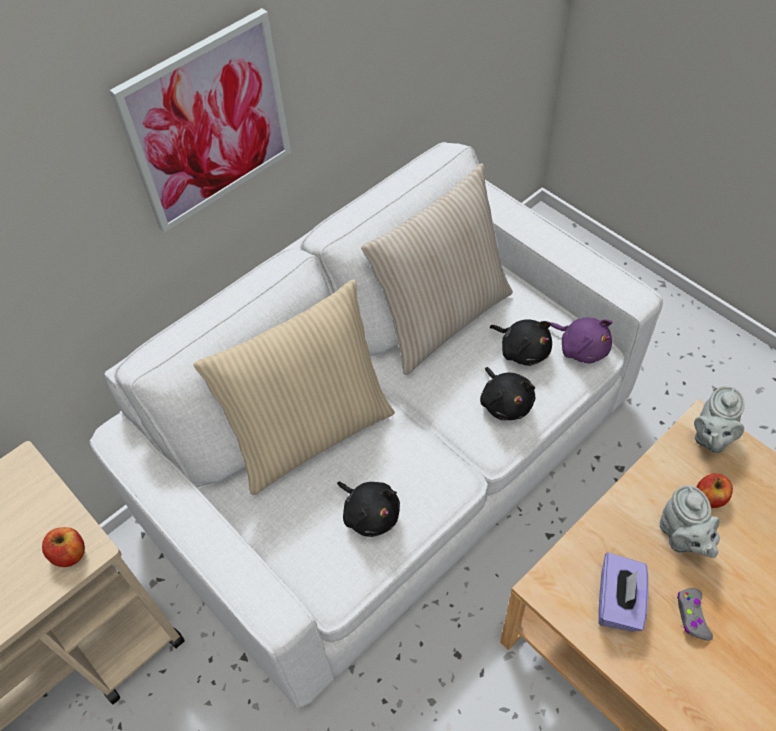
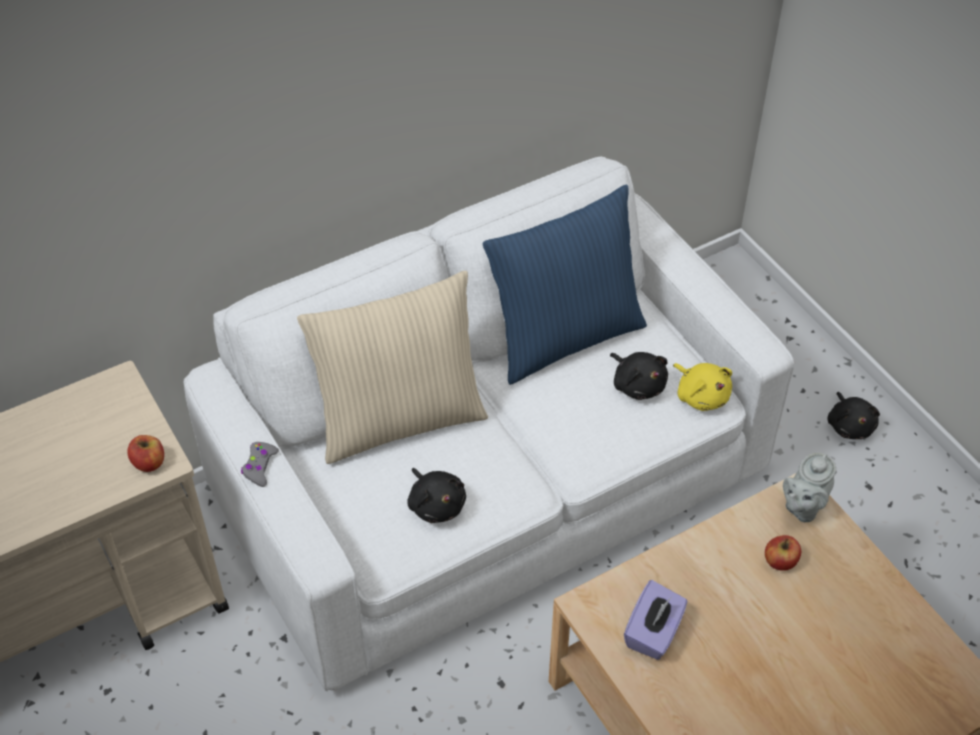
camera: 10 degrees right, 5 degrees down
picture [110,8,291,233] -> none
beige pillow [361,163,513,375] -> blue pillow [482,185,647,385]
black plush toy [480,367,535,420] -> black plush toy moved to [828,392,880,439]
purple plush toy [551,318,612,363] -> yellow plush toy [673,363,732,411]
grey teapot [660,485,720,558] -> none
grey game controller [677,588,713,641] -> grey game controller moved to [241,442,279,487]

